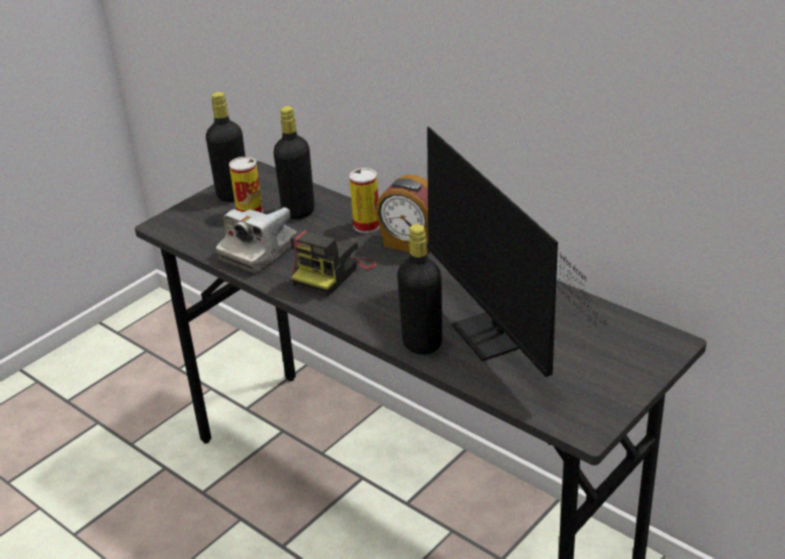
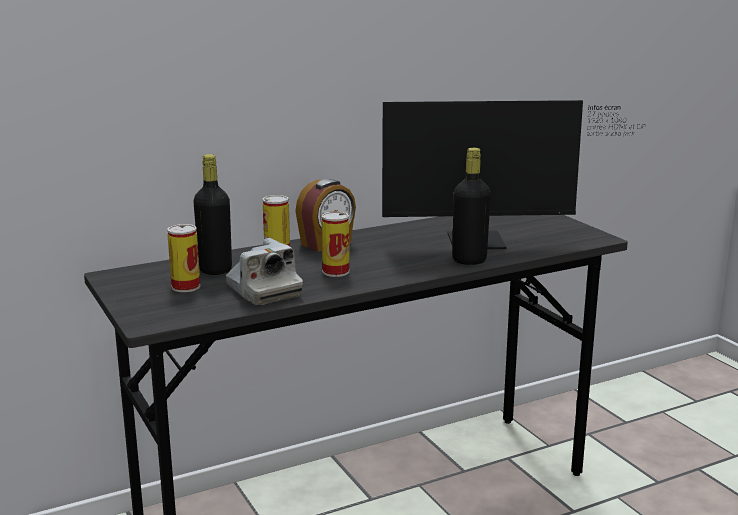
camera: 70 degrees left, 15 degrees down
black bottle [206,92,245,202] -> none
camera [290,230,377,296] -> can [321,211,350,277]

